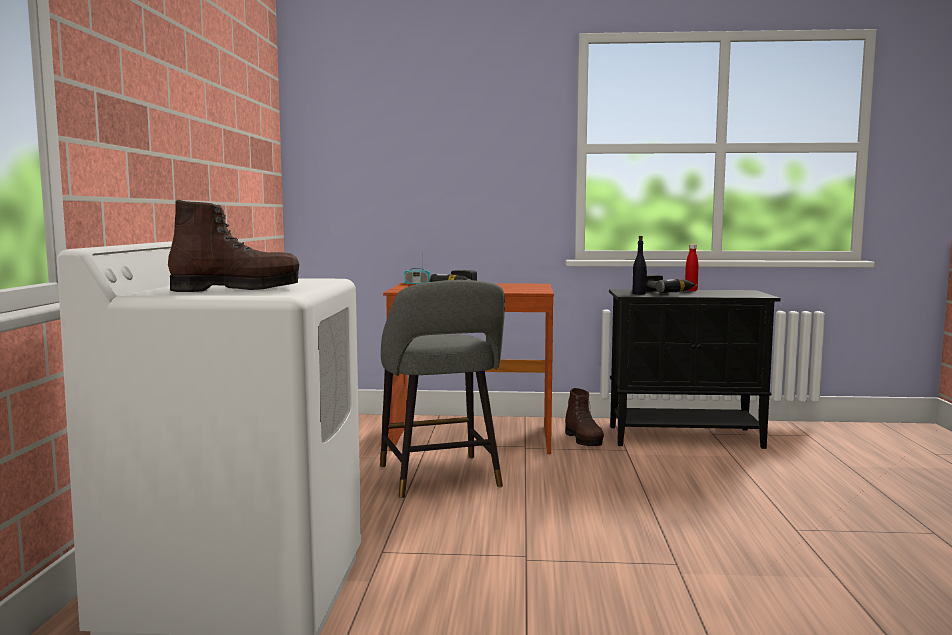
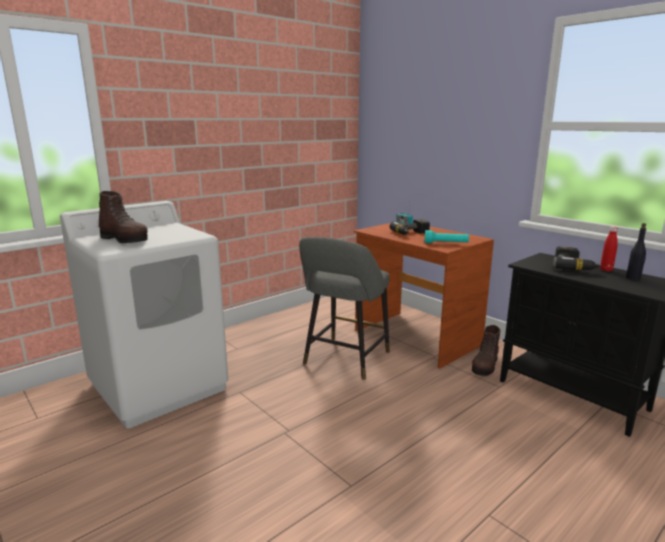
camera: 45 degrees right, 10 degrees up
black bottle [632,236,647,294] -> black bottle moved to [626,223,646,280]
none -> turquoise flashlight [425,230,469,243]

